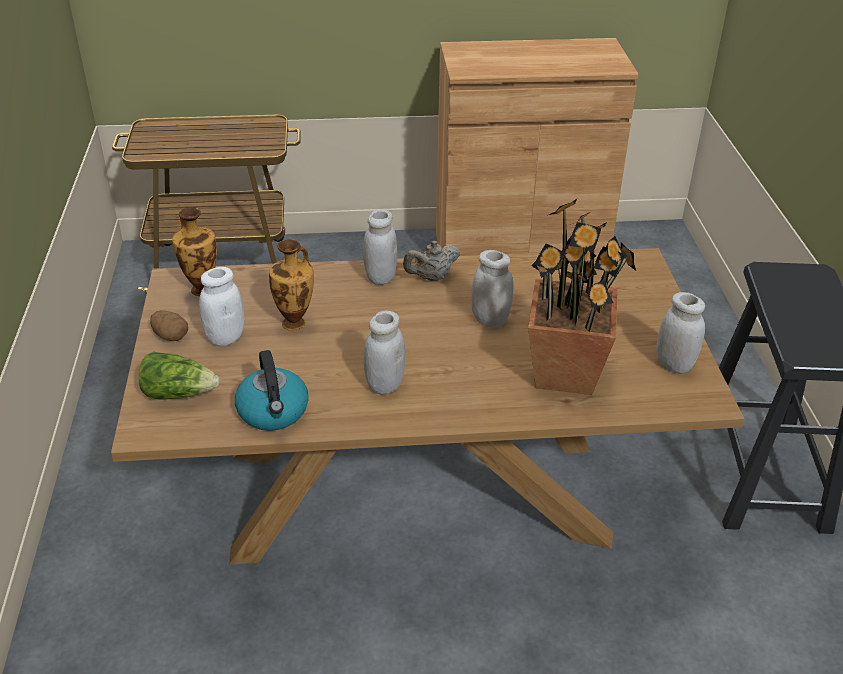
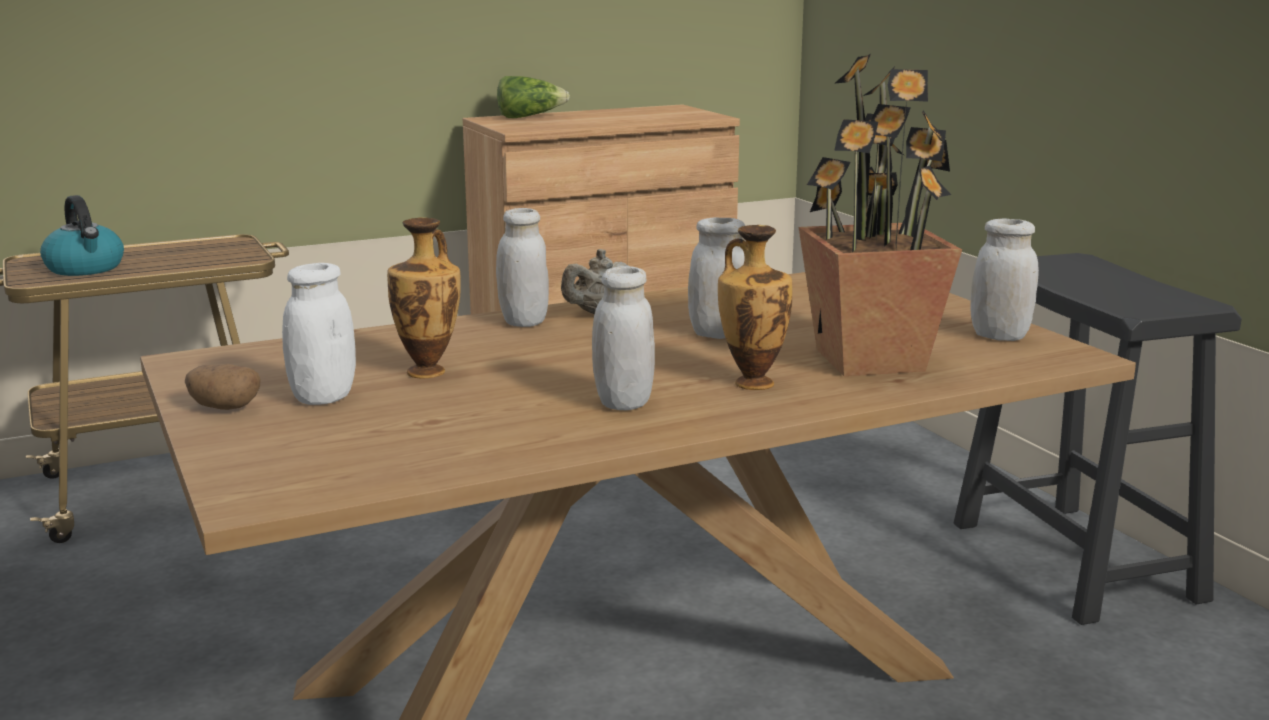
camera: 20 degrees left, 20 degrees down
lettuce [139,351,220,400] -> lettuce moved to [497,76,570,118]
vase [172,207,217,296] -> vase moved to [718,225,792,390]
kettle [235,350,309,431] -> kettle moved to [40,195,124,276]

